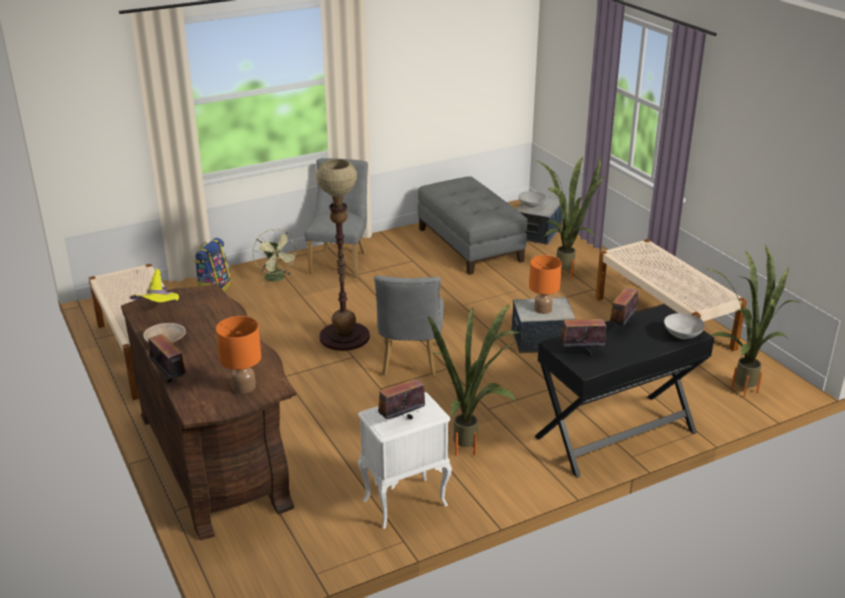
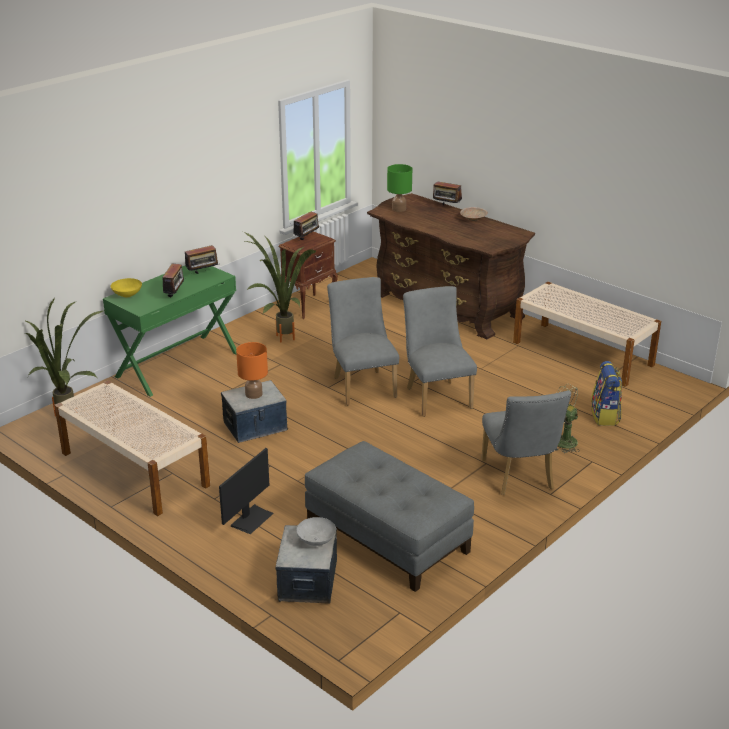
camera: 160 degrees right, 0 degrees up
yellow hat [130,269,179,302] -> none
orange table lamp [216,316,261,394] -> green table lamp [387,164,412,212]
floor lamp [316,159,370,351] -> grey chair [403,286,477,417]
white nightstand [358,392,452,529] -> brown nightstand [278,232,338,319]
black console table [535,304,714,478] -> green console table [103,266,237,397]
potted plant [536,156,606,278] -> monitor [219,448,274,534]
grey bowl [664,313,705,339] -> yellow bowl [111,278,142,298]

